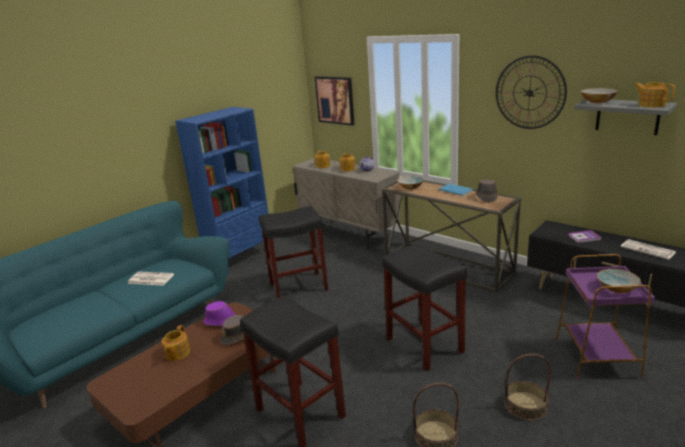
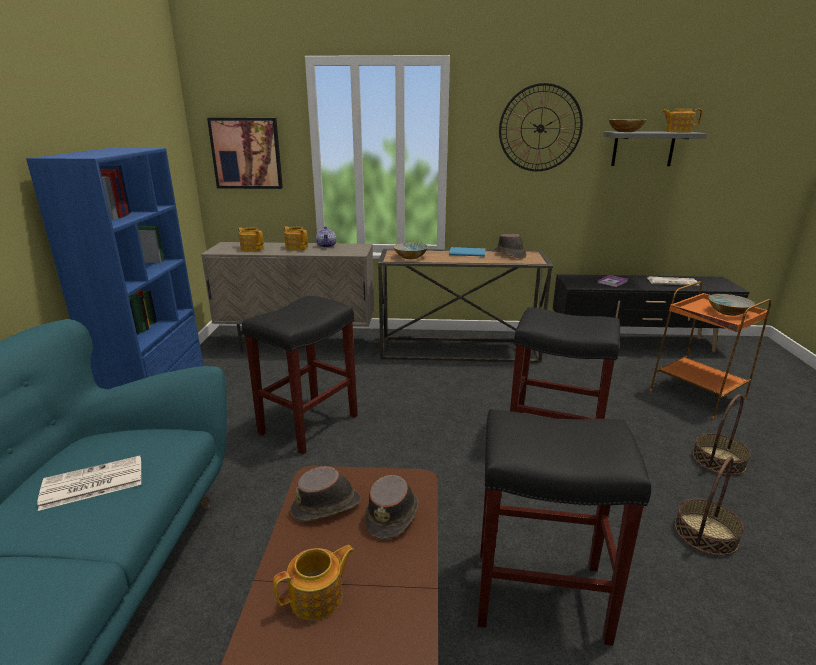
camera: 40 degrees left, 0 degrees up
teapot [162,325,190,361] -> teapot turned 90 degrees counterclockwise [273,545,354,620]
purple hat [203,301,236,326] -> brown hat [290,466,361,522]
purple side table [556,254,655,380] -> orange side table [650,281,771,419]

